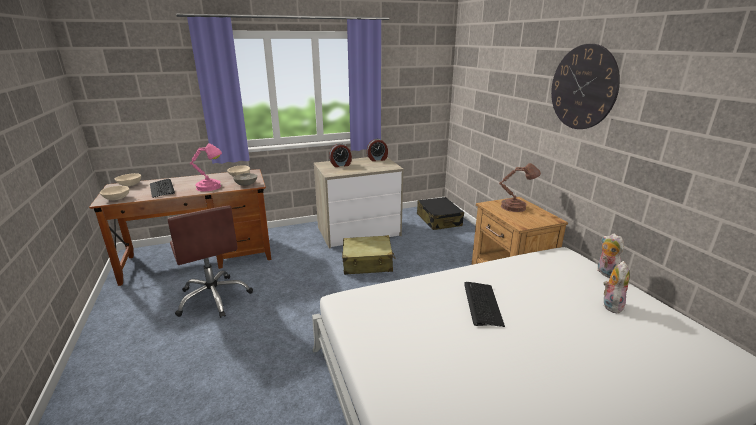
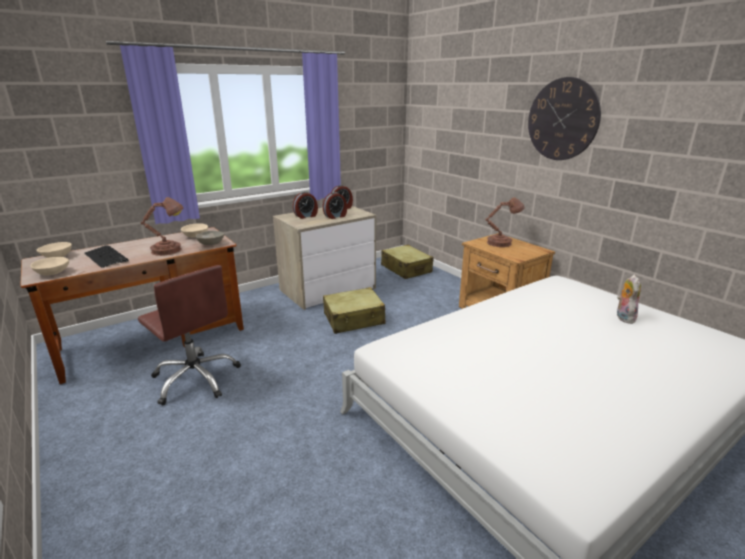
camera: 15 degrees left, 0 degrees up
pink table lamp [190,144,222,191] -> brown table lamp [141,197,184,256]
black suitcase [417,197,464,230] -> beige suitcase [381,245,434,279]
keyboard [464,282,505,327] -> none
plush toy [598,233,624,278] -> none
none -> alarm clock [323,192,347,219]

